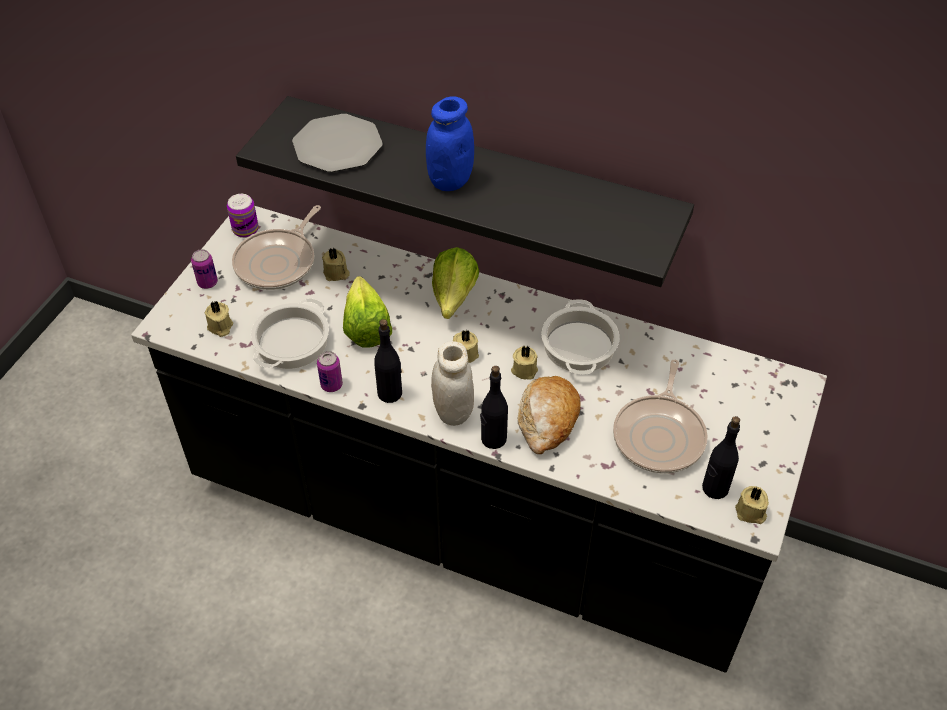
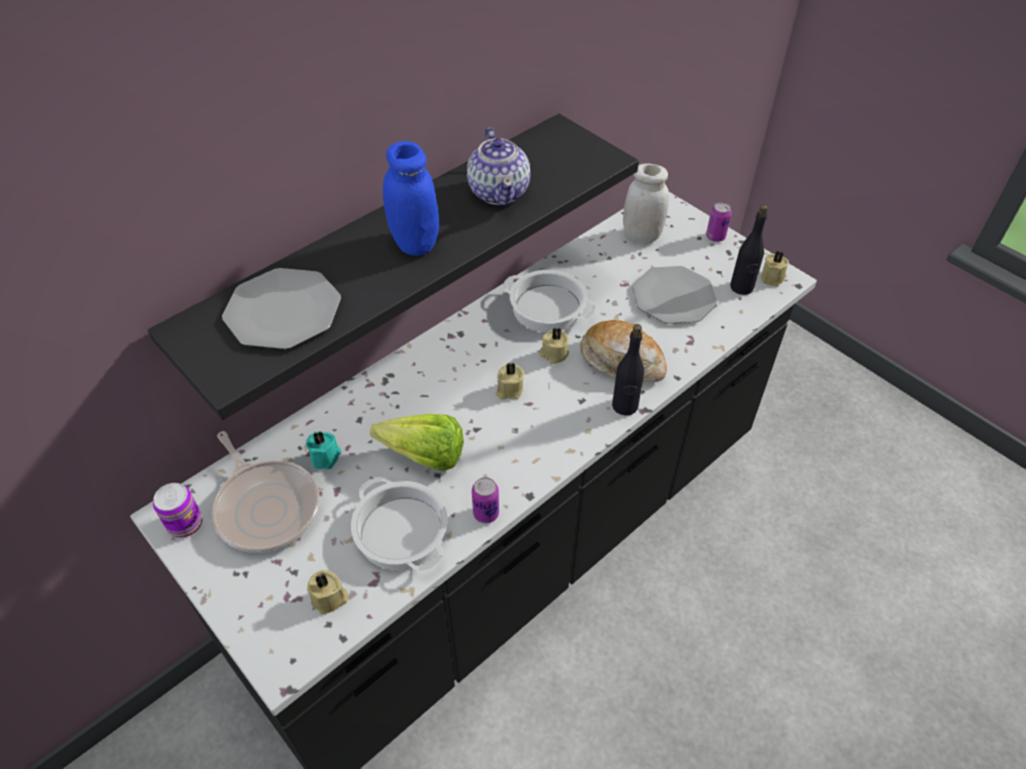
camera: 65 degrees left, 0 degrees up
can [191,249,218,289] -> can moved to [706,202,732,242]
beige candle [322,247,350,281] -> turquoise candle [306,432,341,469]
black bottle [374,319,402,403] -> none
white jar [431,341,474,426] -> white jar moved to [623,163,669,244]
lettuce [432,247,479,319] -> none
frying pan [613,360,708,473] -> plate [632,266,717,324]
none -> teapot [467,128,530,206]

